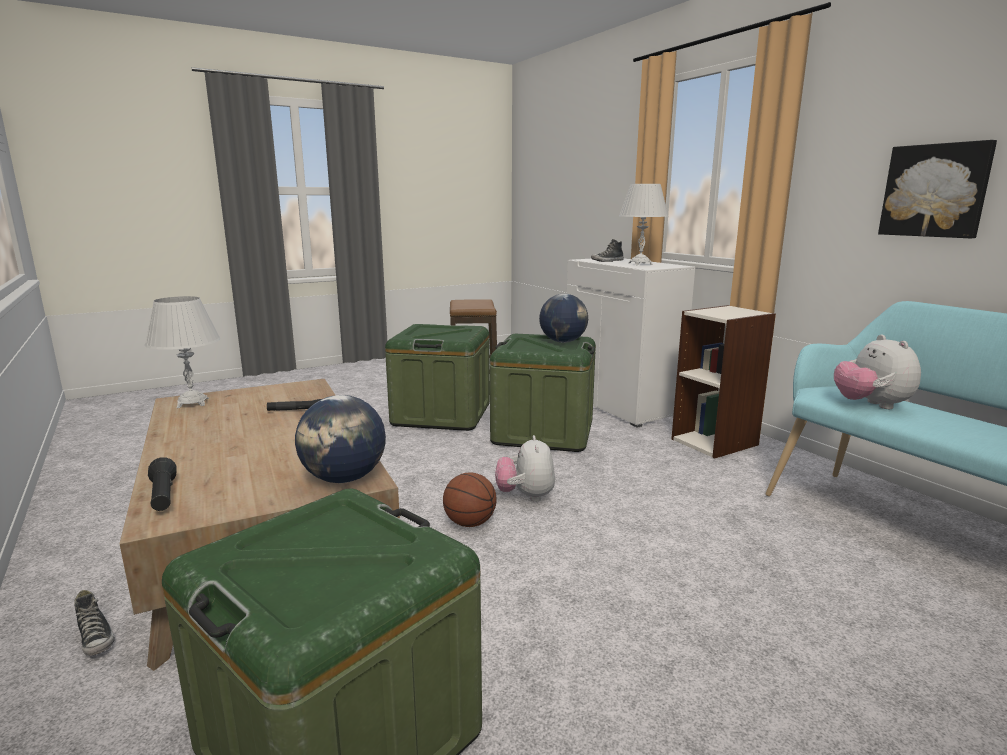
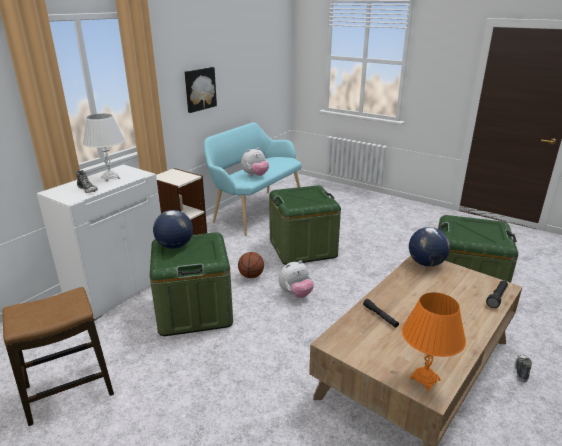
camera: 115 degrees left, 10 degrees up
white table lamp [145,296,221,408] -> orange table lamp [402,292,466,391]
green storage box [385,324,490,431] -> green storage box moved to [269,185,341,265]
basketball [443,473,496,527] -> basketball moved to [238,252,264,278]

